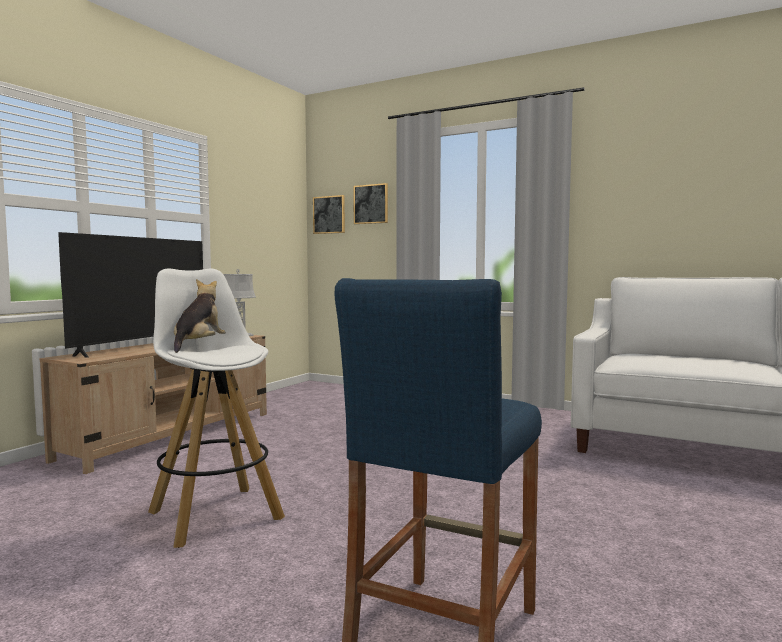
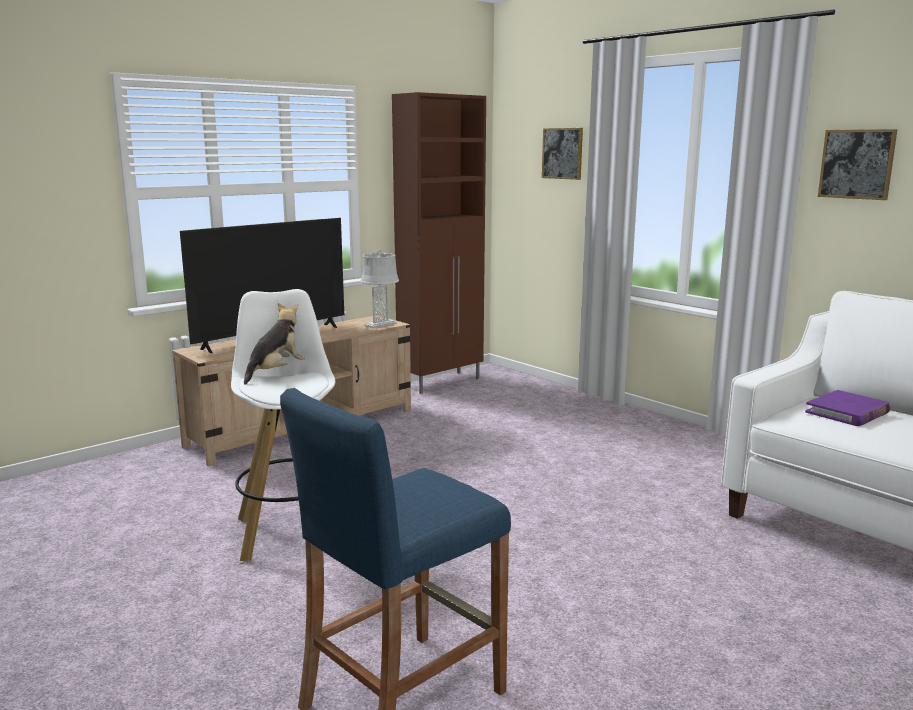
camera: 20 degrees right, 10 degrees up
picture [313,195,345,234] -> picture moved to [818,129,897,200]
none -> brown cabinet [392,92,486,394]
none -> purple book [805,390,891,426]

